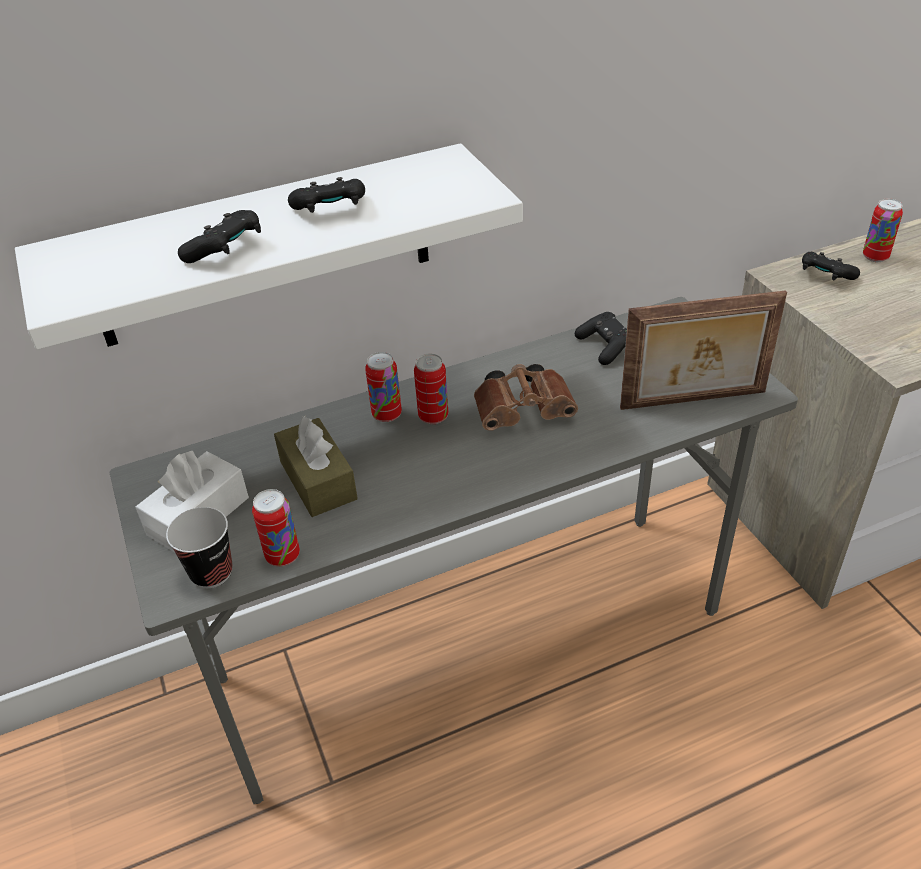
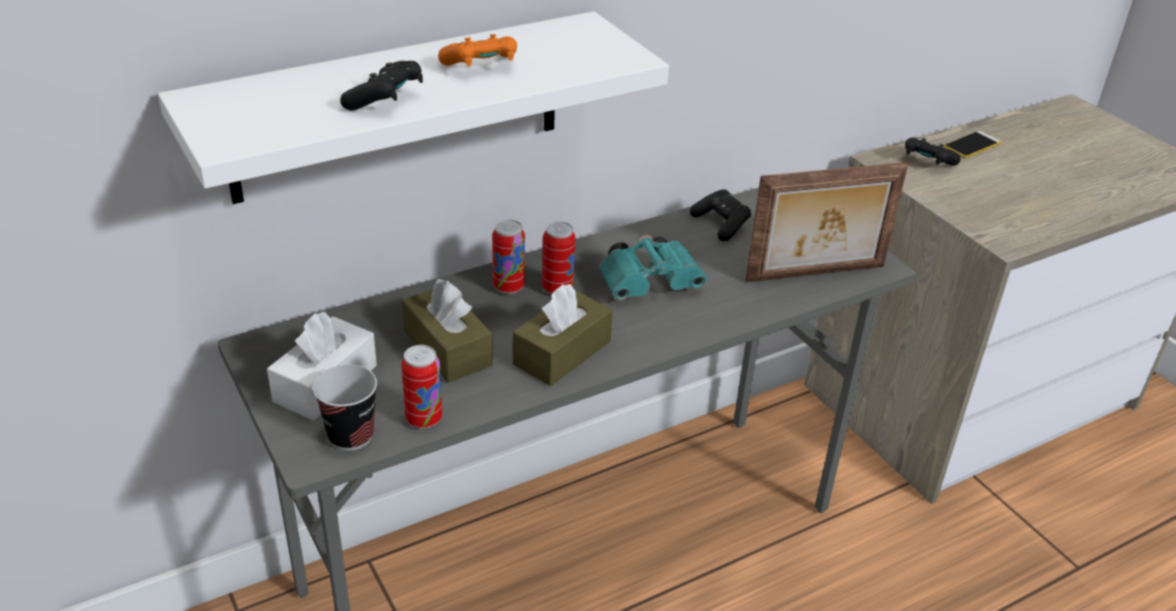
camera: 10 degrees left, 5 degrees down
black game controller [288,177,365,213] -> orange game controller [438,34,517,67]
brown binoculars [474,364,578,431] -> turquoise binoculars [599,234,707,300]
can [863,199,903,262] -> phone [944,131,1001,158]
none -> brown tissue box [513,284,613,386]

